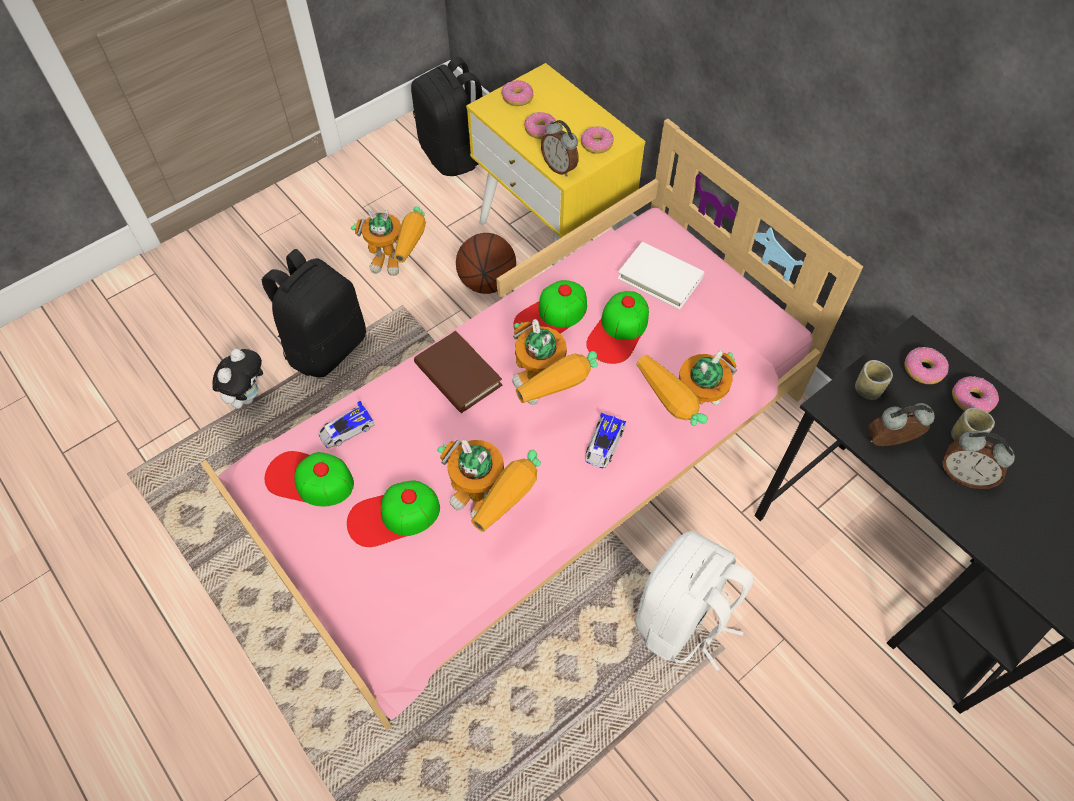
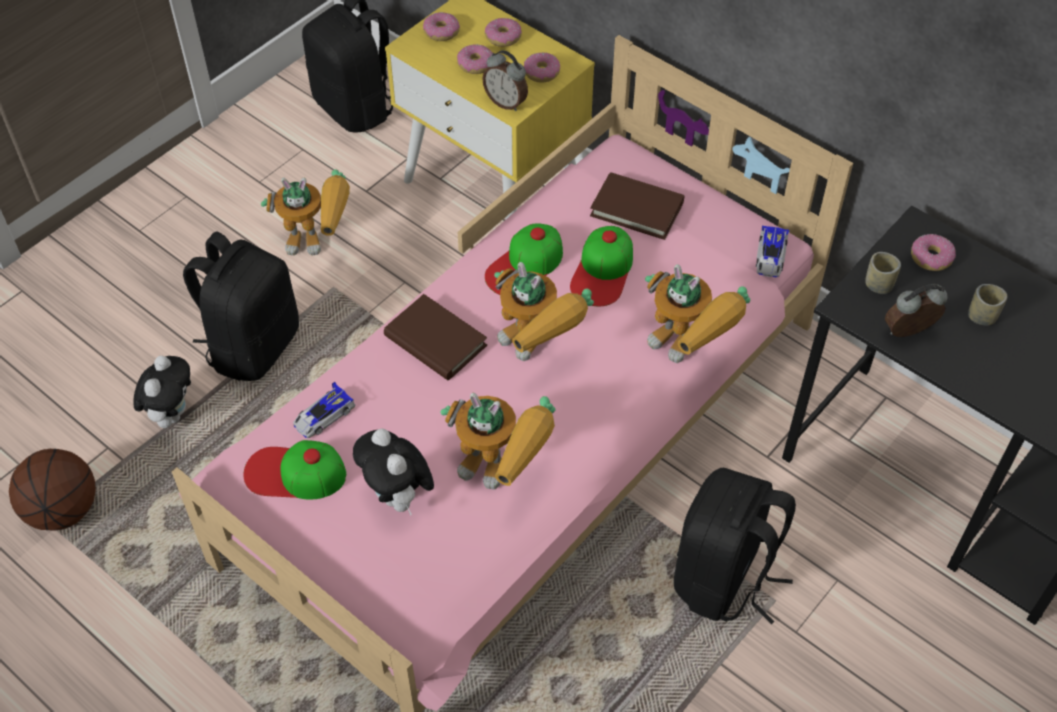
camera: 10 degrees left, 5 degrees down
cap [347,481,440,547] -> plush toy [353,428,434,516]
basketball [456,233,516,294] -> basketball moved to [9,449,96,531]
toy car [585,413,626,469] -> toy car moved to [756,226,789,278]
white book [617,242,704,310] -> brown book [590,172,684,240]
white backpack [635,531,753,671] -> black backpack [674,468,796,624]
toy robot [636,350,737,426] -> toy robot turned 90 degrees counterclockwise [645,264,750,363]
alarm clock [943,431,1015,489] -> none
donut [952,376,999,413] -> donut moved to [485,18,522,47]

